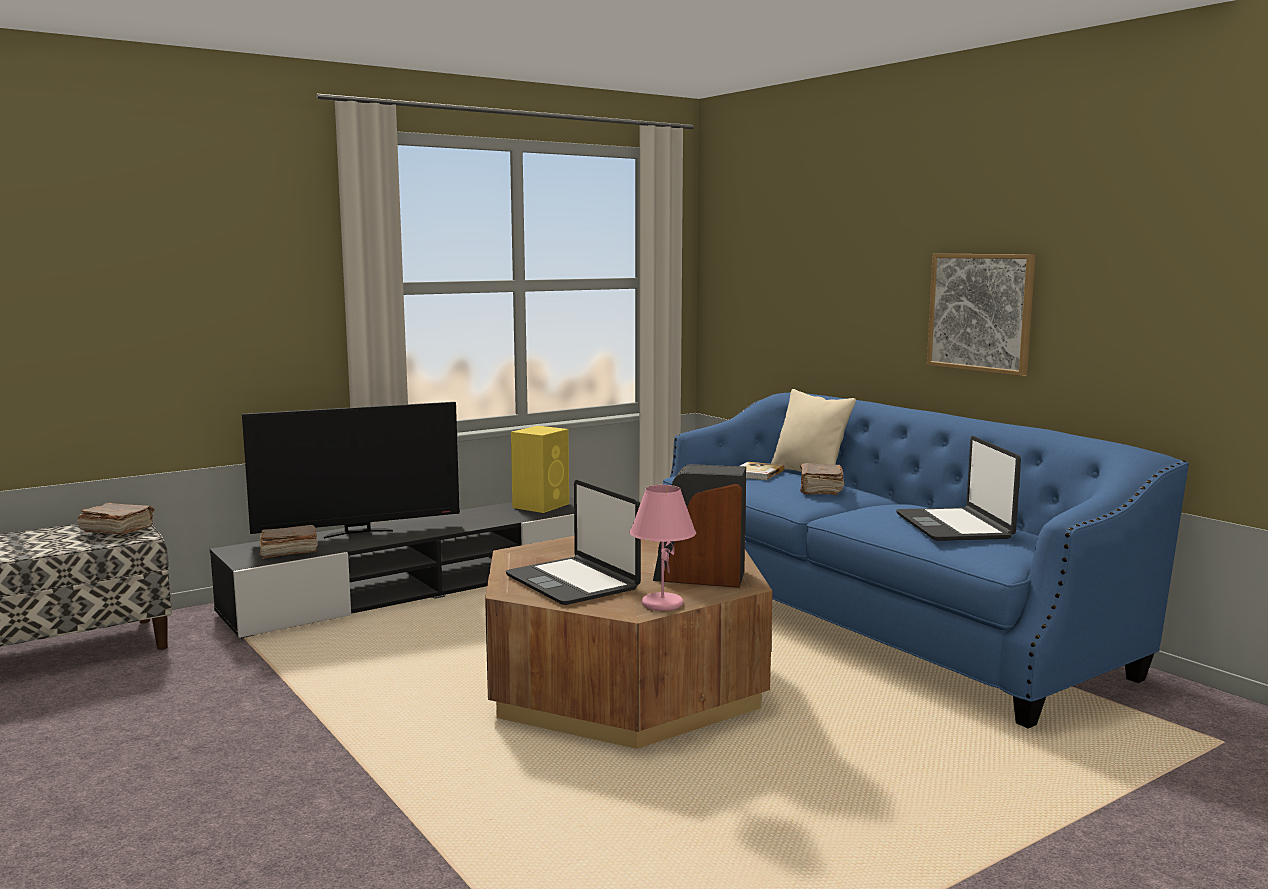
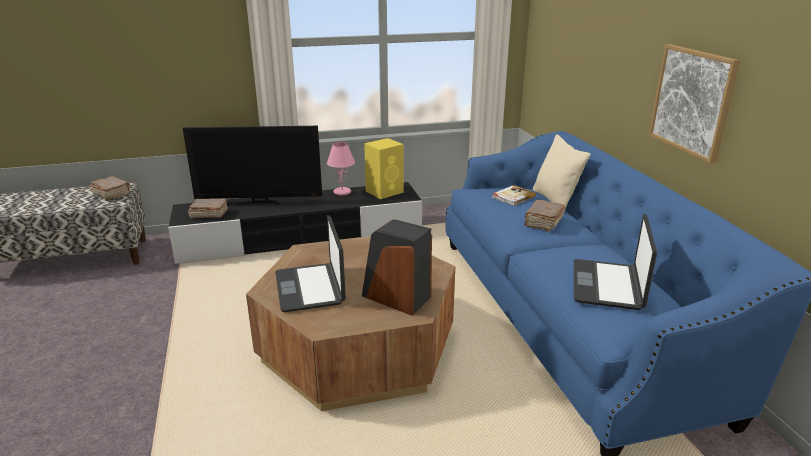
camera: 20 degrees right, 15 degrees up
pink table lamp [630,485,696,611] -> pink table lamp moved to [327,142,355,196]

